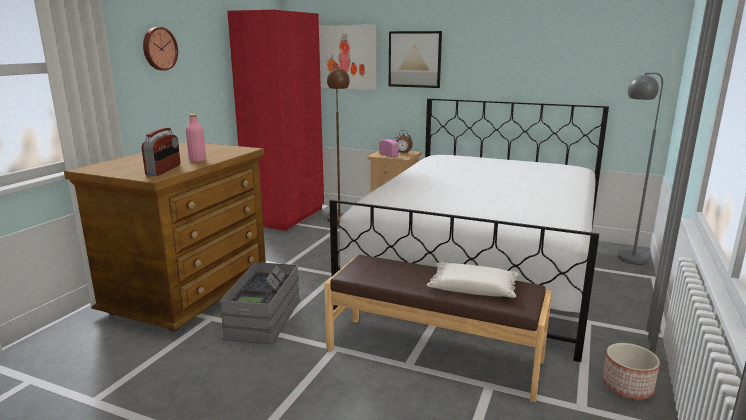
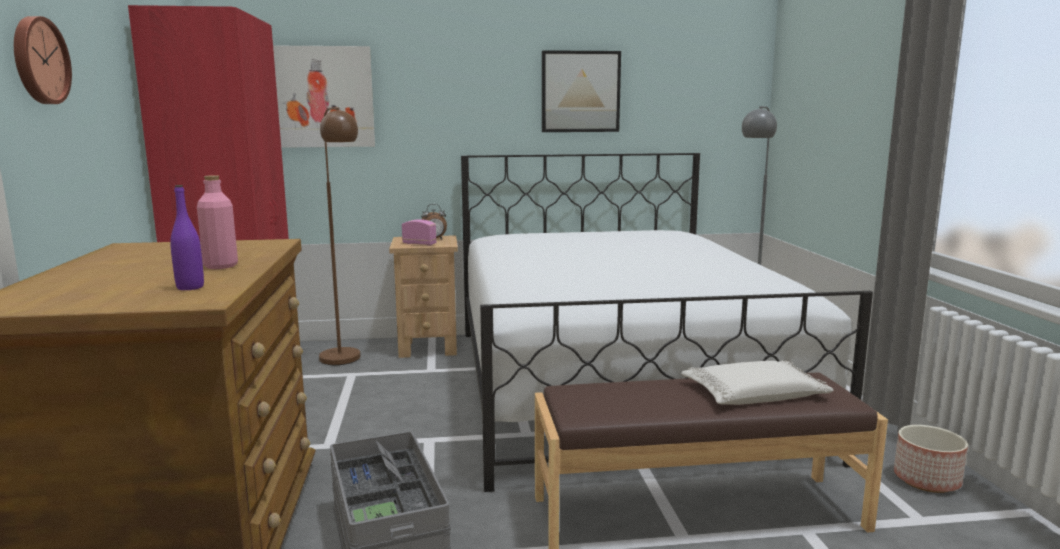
camera: 30 degrees left, 5 degrees down
radio [142,128,180,176] -> purple bottle [170,185,204,290]
picture [389,31,442,88] -> picture moved to [542,50,621,132]

